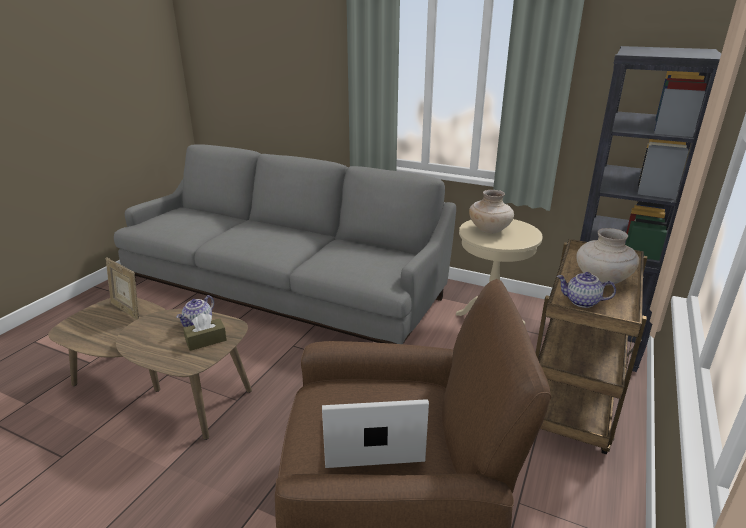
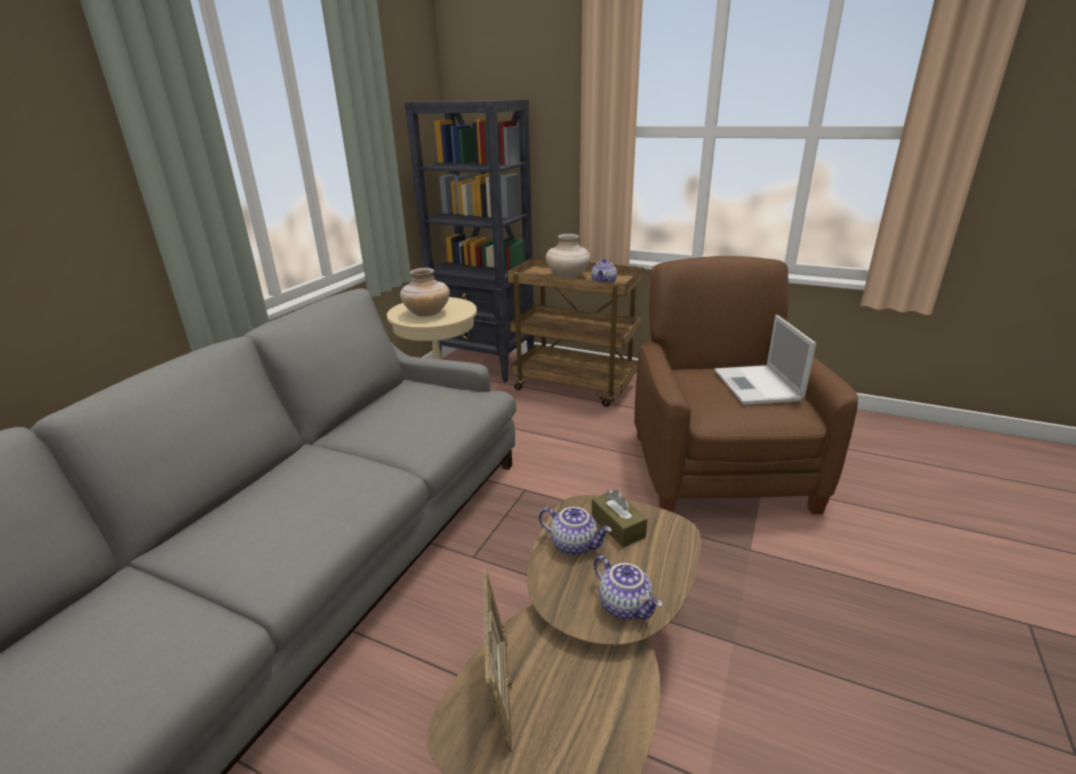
camera: 90 degrees left, 0 degrees up
picture frame [106,257,139,320] -> picture frame turned 45 degrees counterclockwise [483,568,513,753]
none -> teapot [594,555,663,620]

